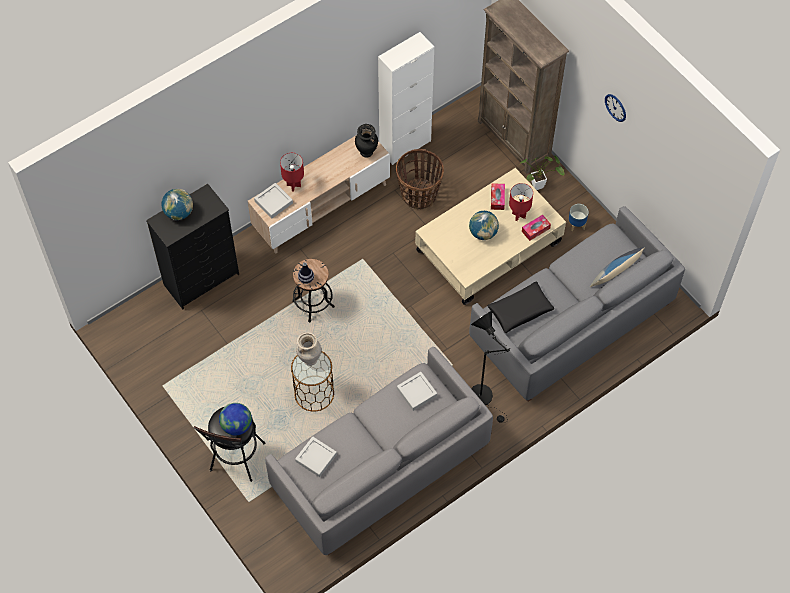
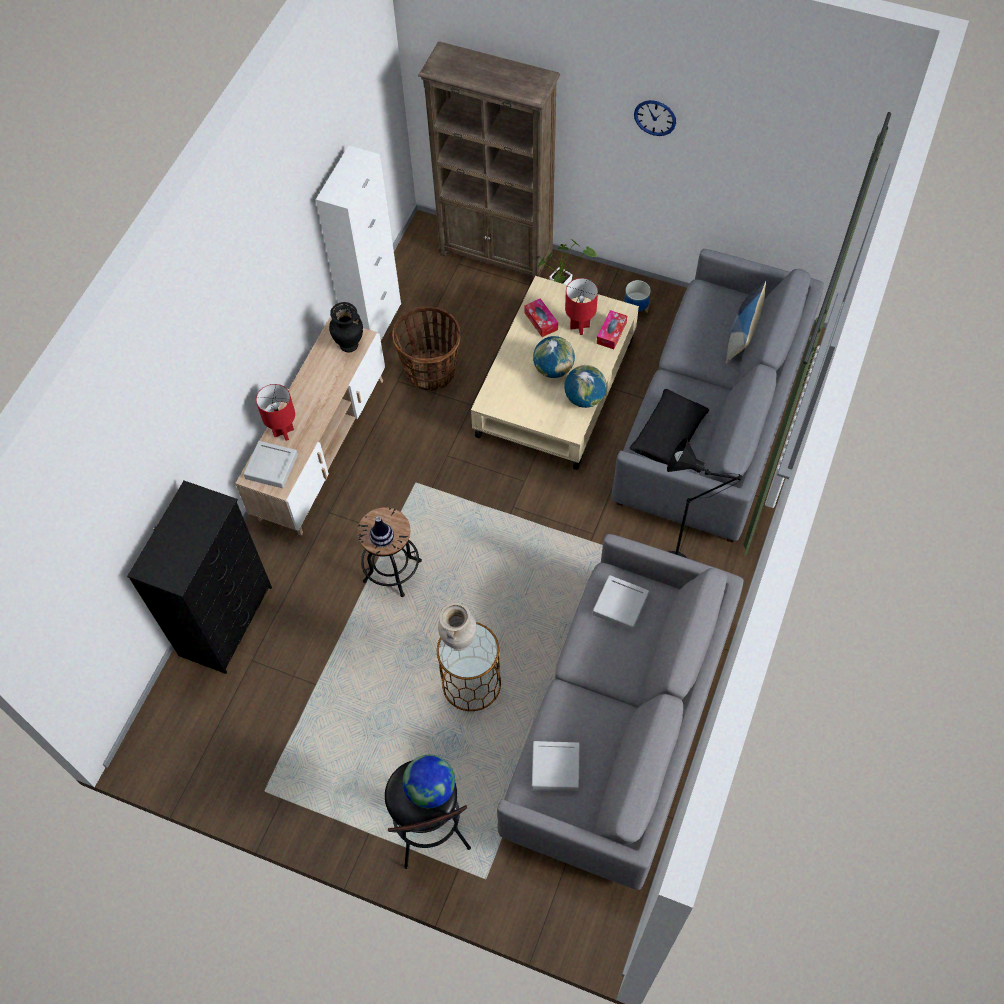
camera: 30 degrees left, 0 degrees up
globe [161,189,193,220] -> globe moved to [564,365,607,408]

